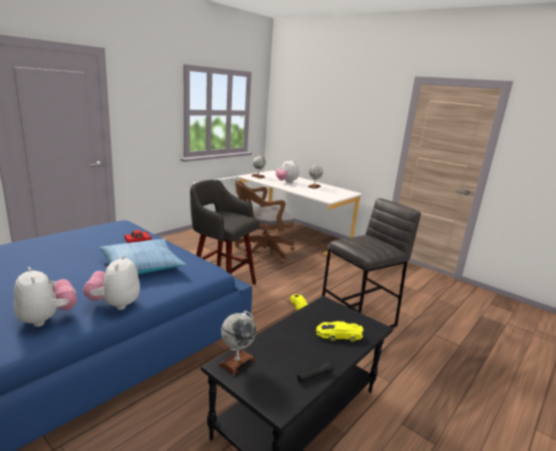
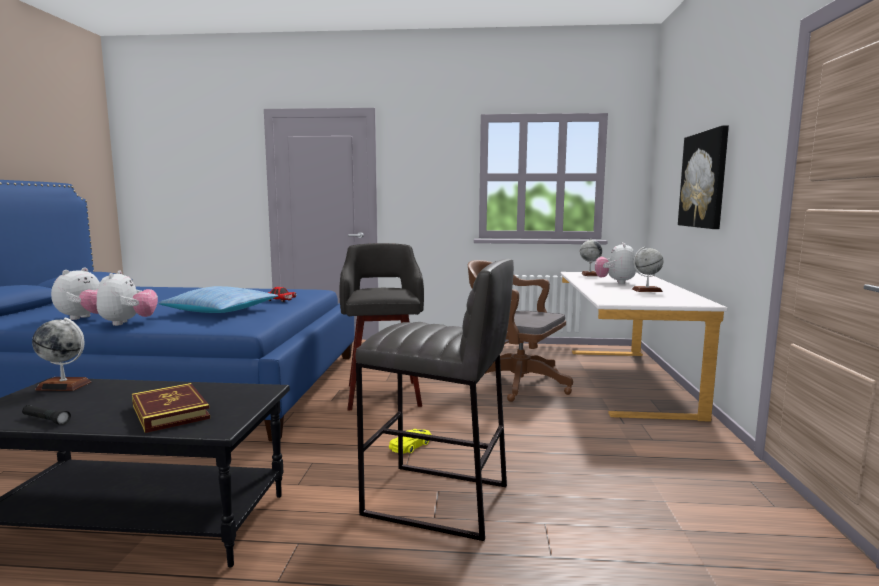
camera: 55 degrees right, 10 degrees down
plush toy [83,255,140,310] -> plush toy turned 120 degrees clockwise [96,270,158,326]
yellow toy car [316,321,364,342] -> book [132,383,210,433]
none -> picture [678,125,729,229]

